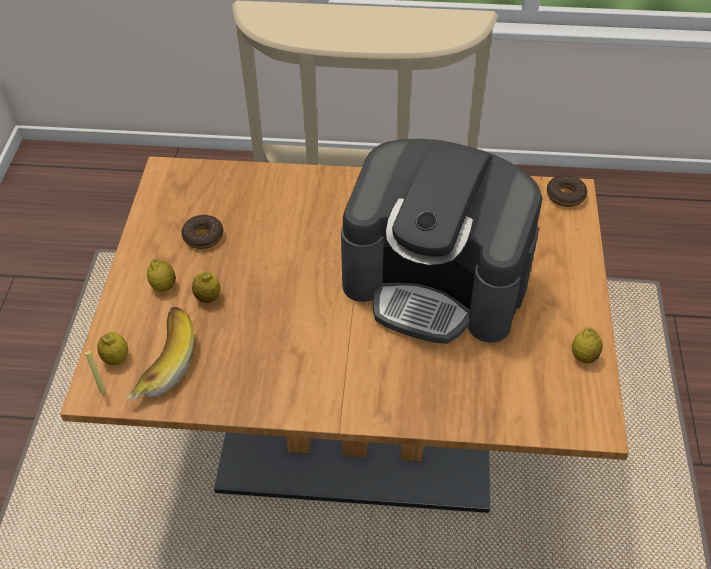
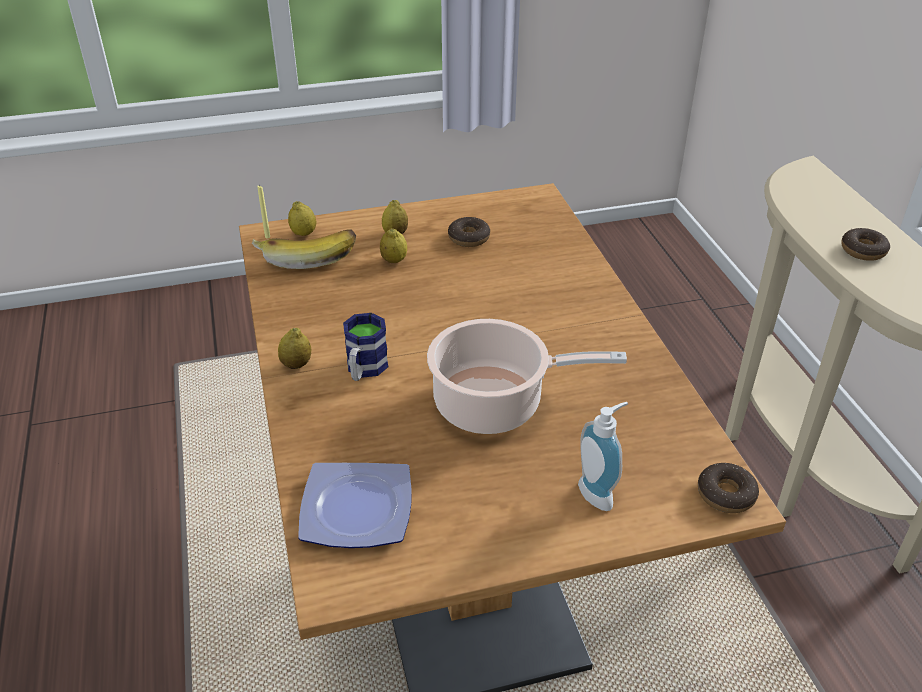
camera: 70 degrees right, 10 degrees down
coffee machine [341,139,542,344] -> cooking pot [427,319,627,434]
lemon [572,327,603,363] -> lemon moved to [278,328,311,369]
none -> plate [298,463,412,548]
none -> mug [343,313,389,381]
none -> soap dispenser [578,402,628,511]
none -> donut [841,228,890,261]

